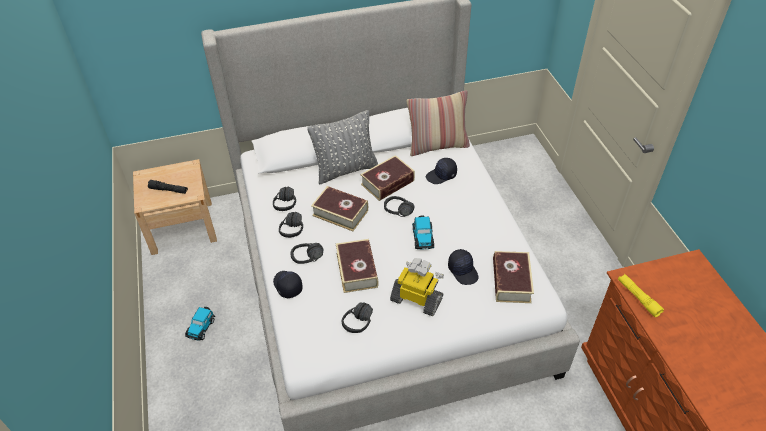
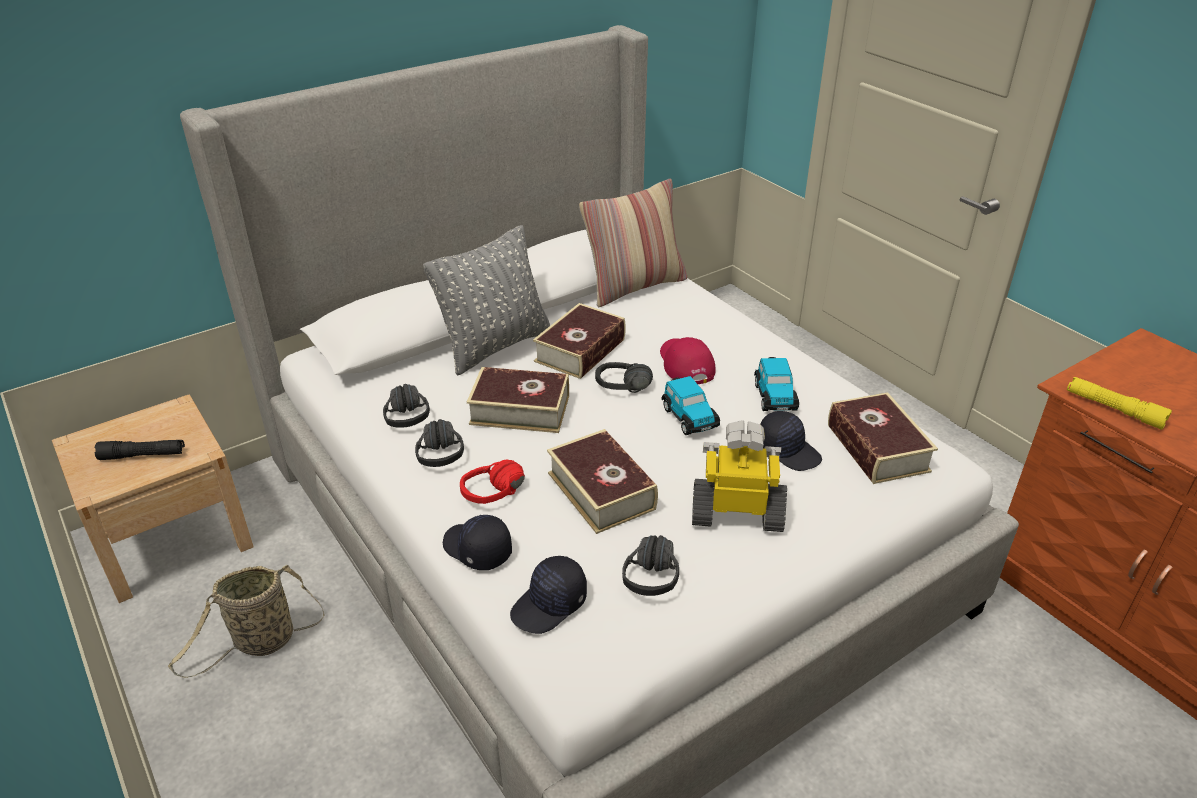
camera: 20 degrees left, 10 degrees down
toy car [185,307,215,341] -> toy car moved to [754,357,799,411]
black headphones [290,243,323,264] -> red headphones [460,460,525,504]
black cap [426,158,457,184] -> black cap moved to [510,556,587,634]
none -> basket [168,565,325,678]
none -> red cap [660,337,716,384]

